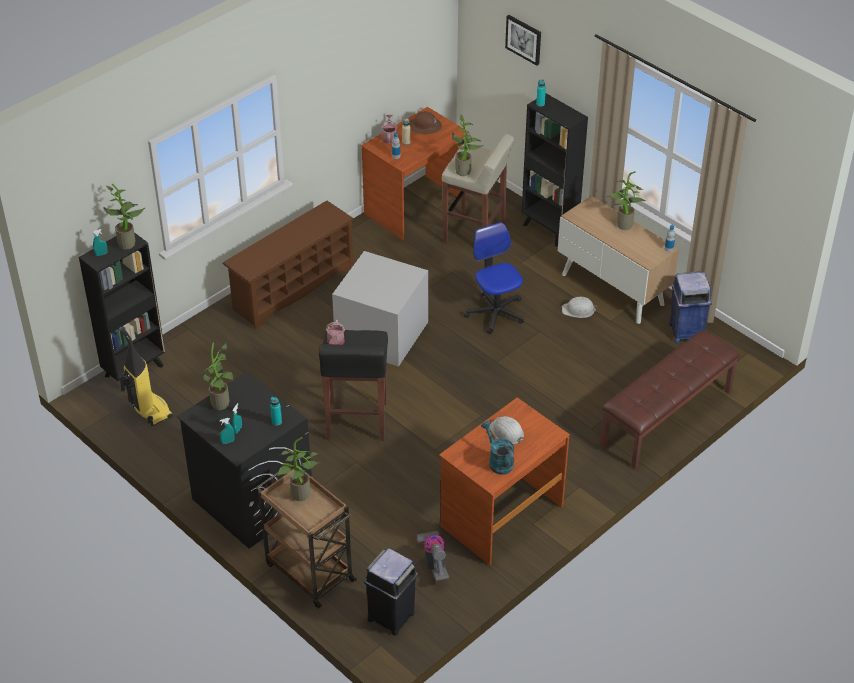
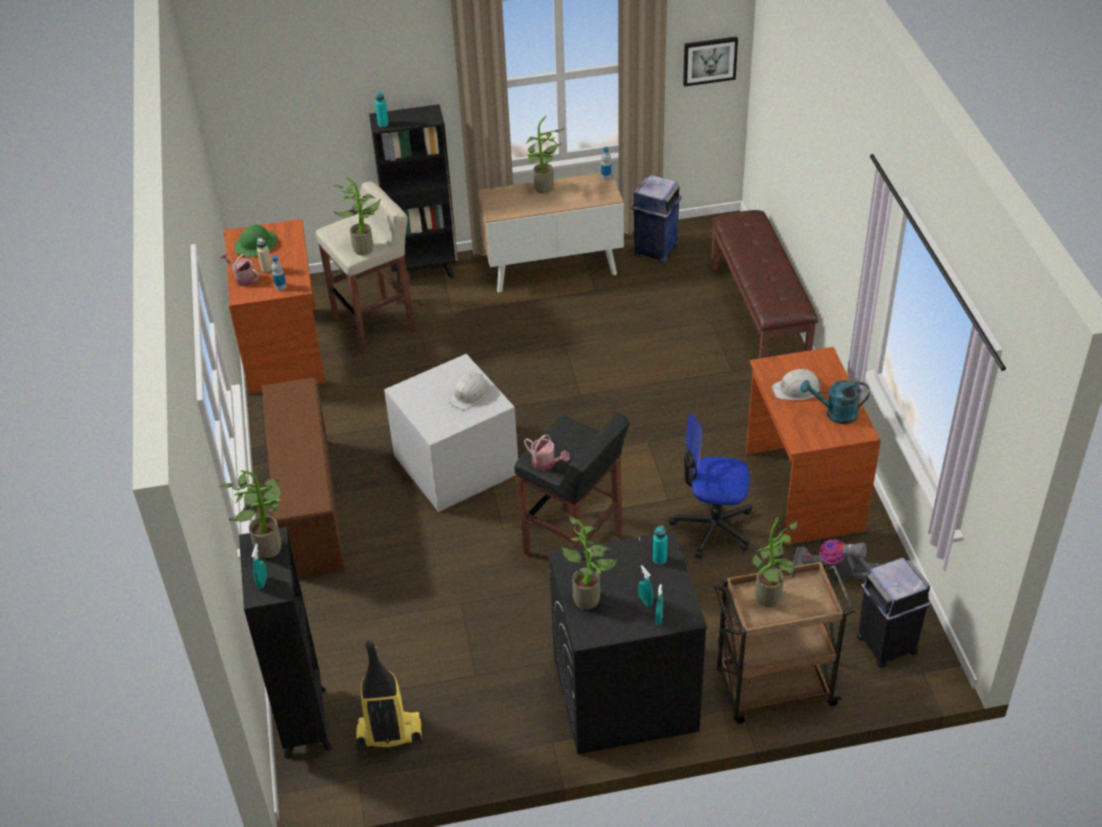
camera: 55 degrees left, 0 degrees up
brown hard hat [409,111,442,134] -> green hard hat [234,225,277,257]
office chair [464,222,524,334] -> office chair moved to [669,414,752,559]
picture [505,15,541,66] -> picture moved to [683,37,738,87]
white hard hat [562,297,597,318] -> white hard hat moved to [449,372,489,410]

